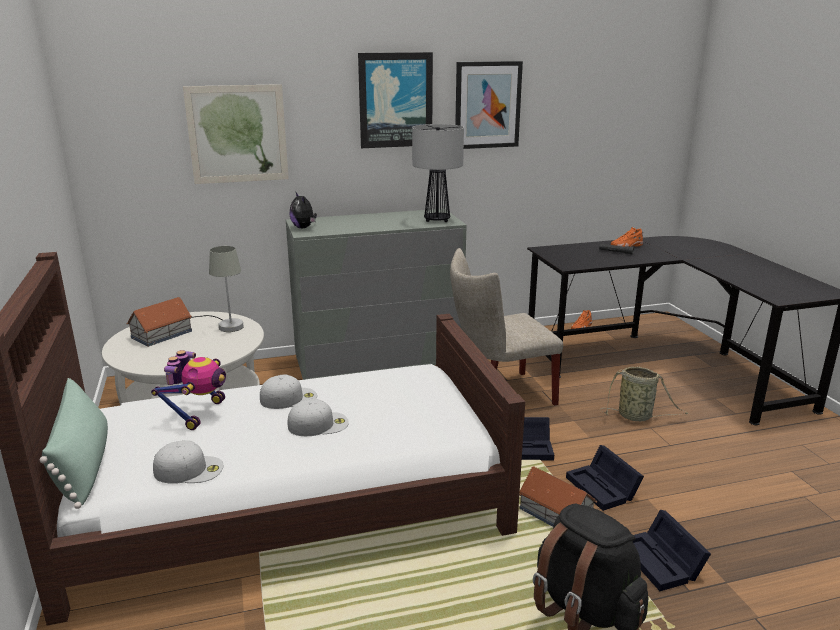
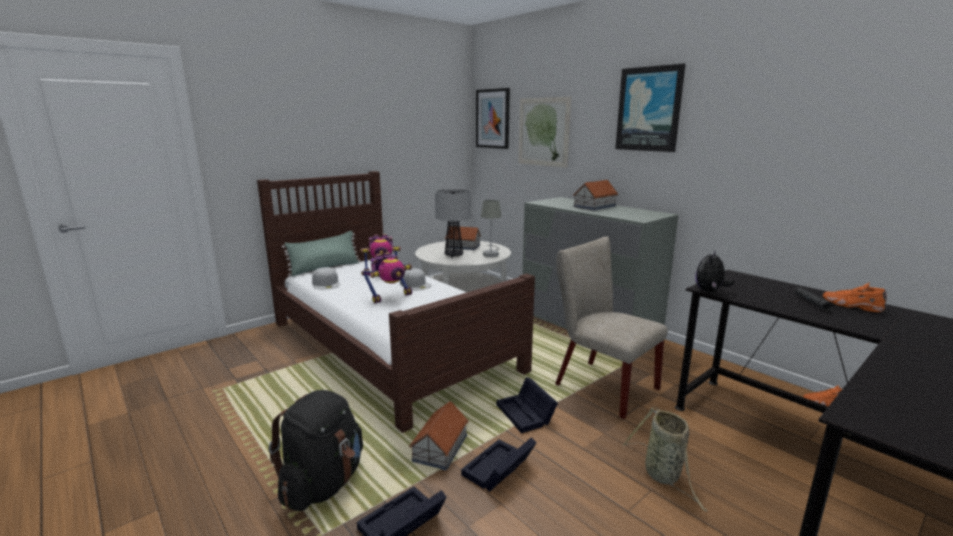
camera: 65 degrees right, 5 degrees down
white cap [288,399,349,436] -> toy robot [361,252,412,303]
plush toy [290,193,317,228] -> plush toy moved to [695,250,734,292]
table lamp [412,124,464,222] -> table lamp moved to [435,189,471,258]
picture [455,61,523,149] -> picture moved to [476,88,510,149]
none -> toy house [573,180,618,210]

